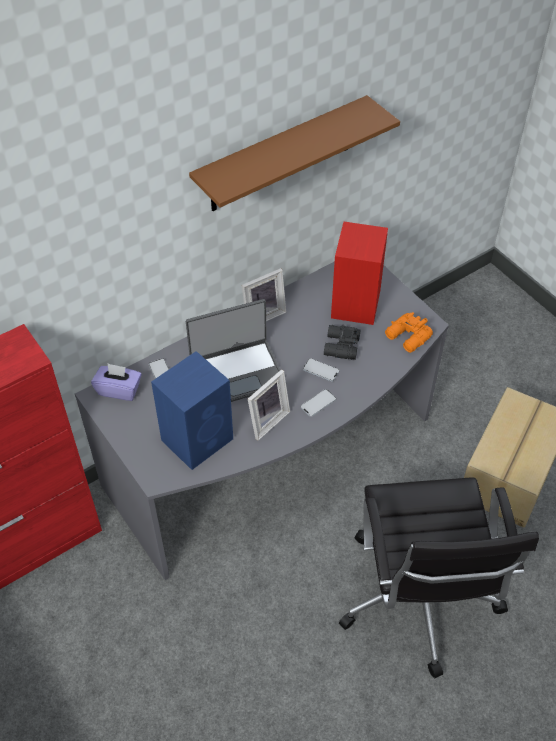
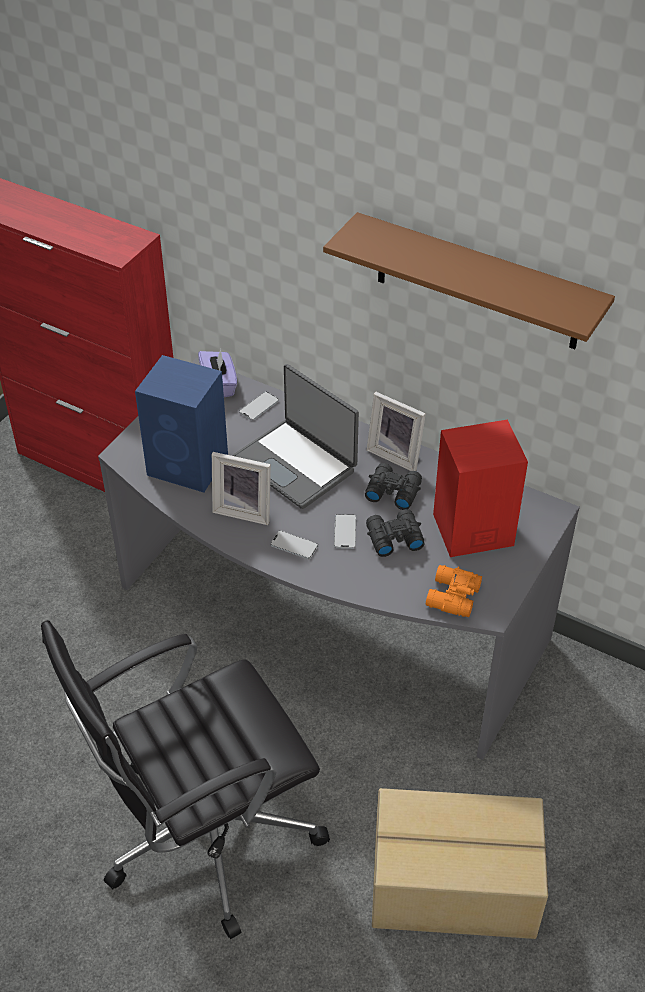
camera: 65 degrees right, 5 degrees down
none -> black binoculars [365,463,422,510]

